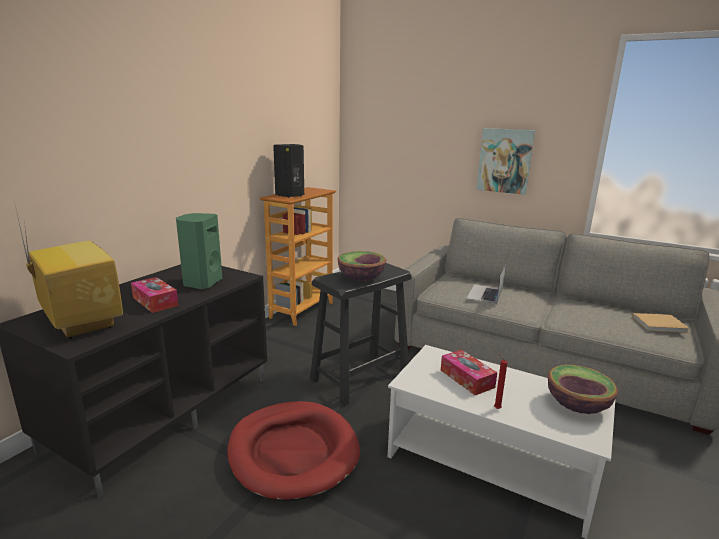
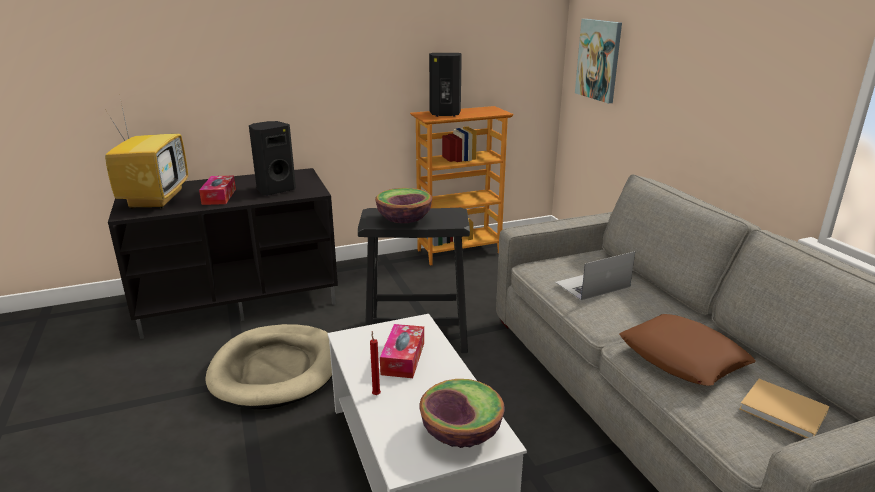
camera: 40 degrees right, 5 degrees up
green speaker [176,213,222,289] -> black speaker [249,121,296,196]
red dog bed [227,401,360,501] -> beige dog bed [205,324,332,410]
picture [476,128,535,195] -> picture moved to [575,19,622,103]
none -> brown pillow [619,314,756,386]

